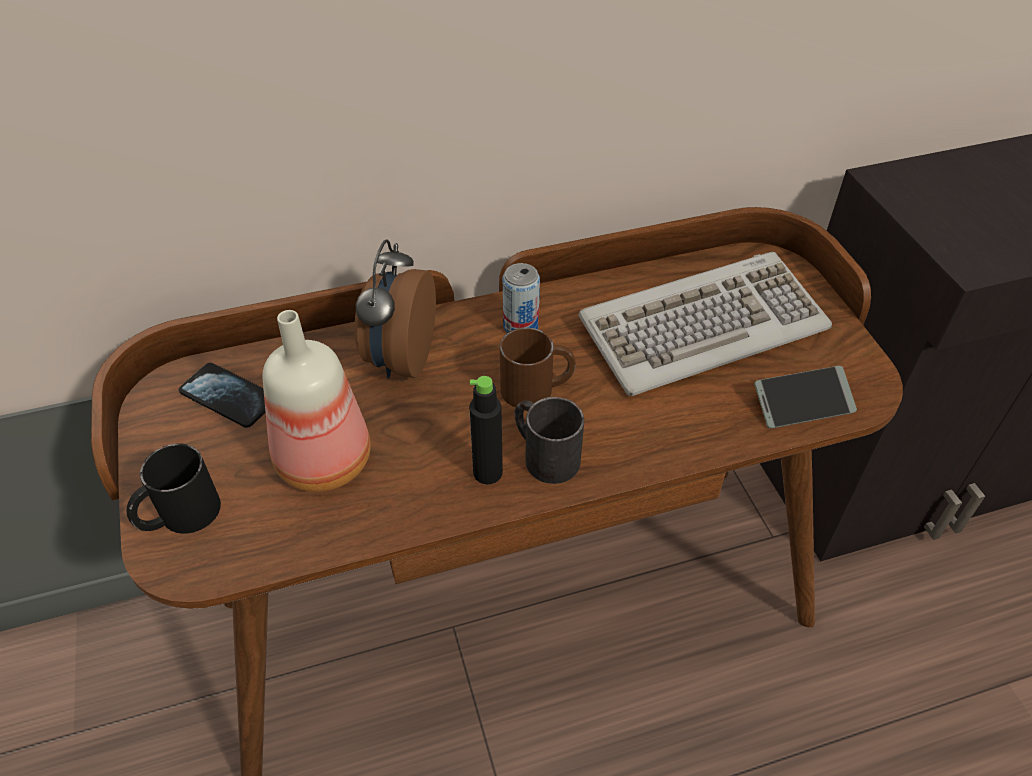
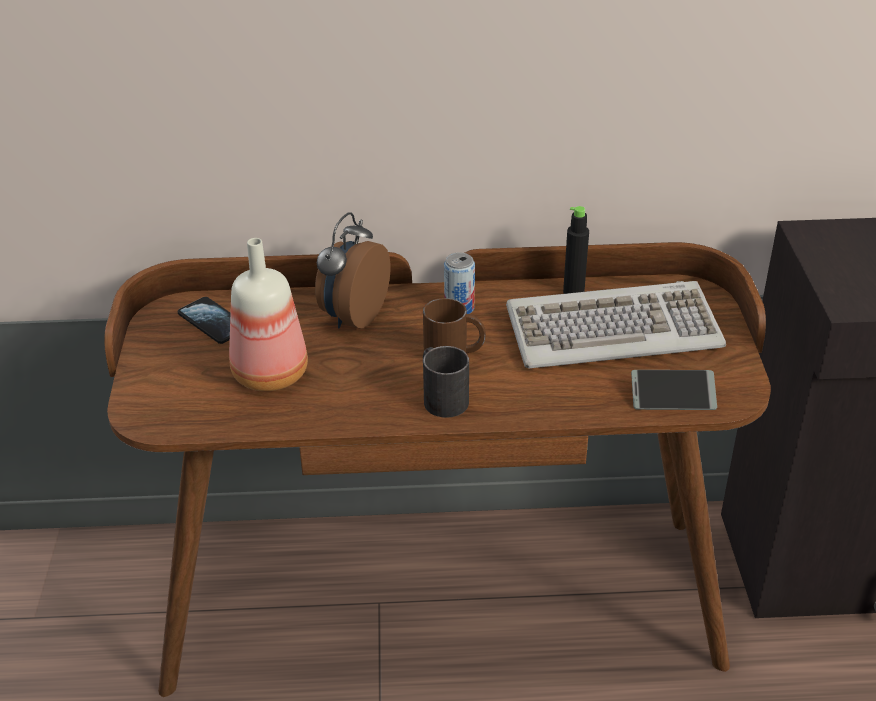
camera: 15 degrees right, 10 degrees down
black mug [126,443,221,534] -> none
black bottle [469,376,503,484] -> black bottle moved to [563,206,589,294]

